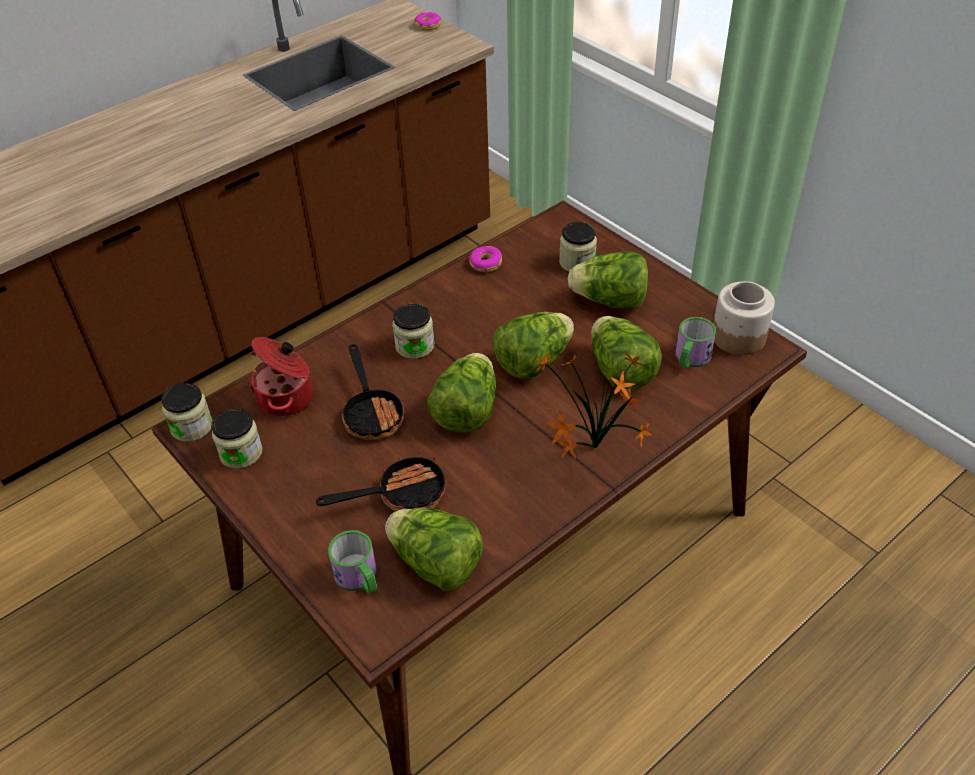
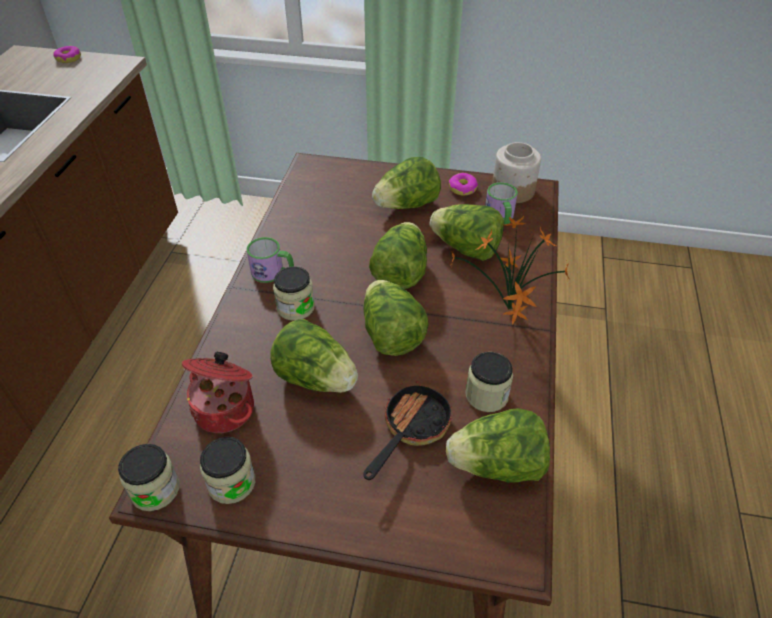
camera: 40 degrees left, 0 degrees up
mug [328,530,377,593] -> mug moved to [246,237,294,283]
frying pan [341,344,405,440] -> lettuce [270,319,358,393]
donut [469,246,502,272] -> donut moved to [449,173,478,195]
jar [559,222,597,272] -> jar moved to [465,352,513,412]

